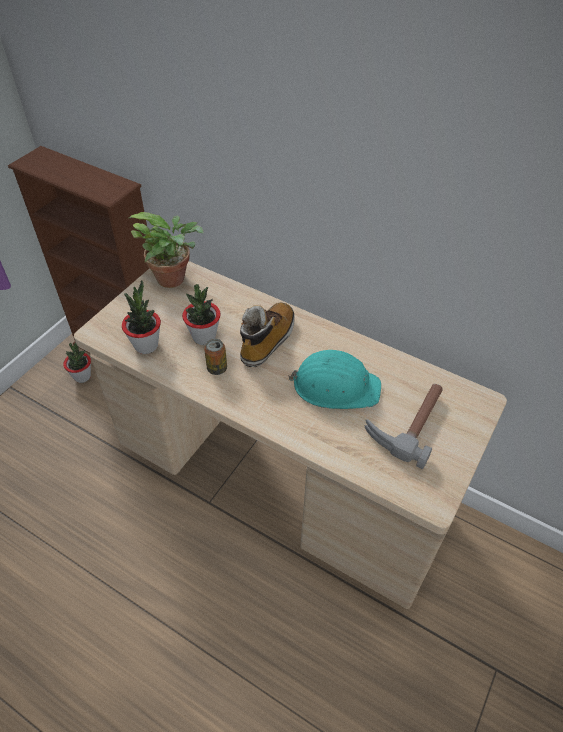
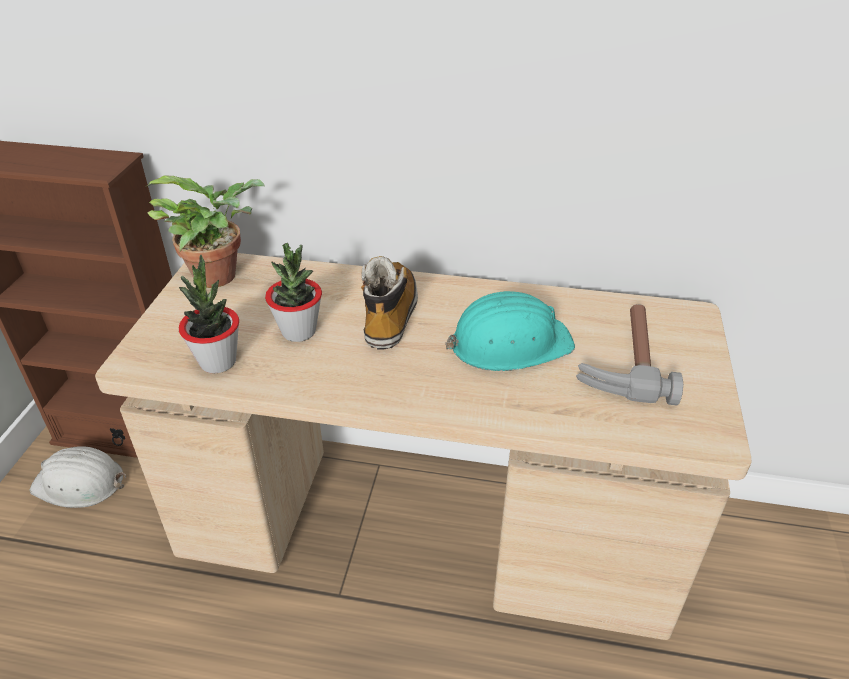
camera: 20 degrees left, 10 degrees down
potted plant [63,342,91,383] -> white hard hat [30,446,126,508]
can [204,339,227,375] -> none

